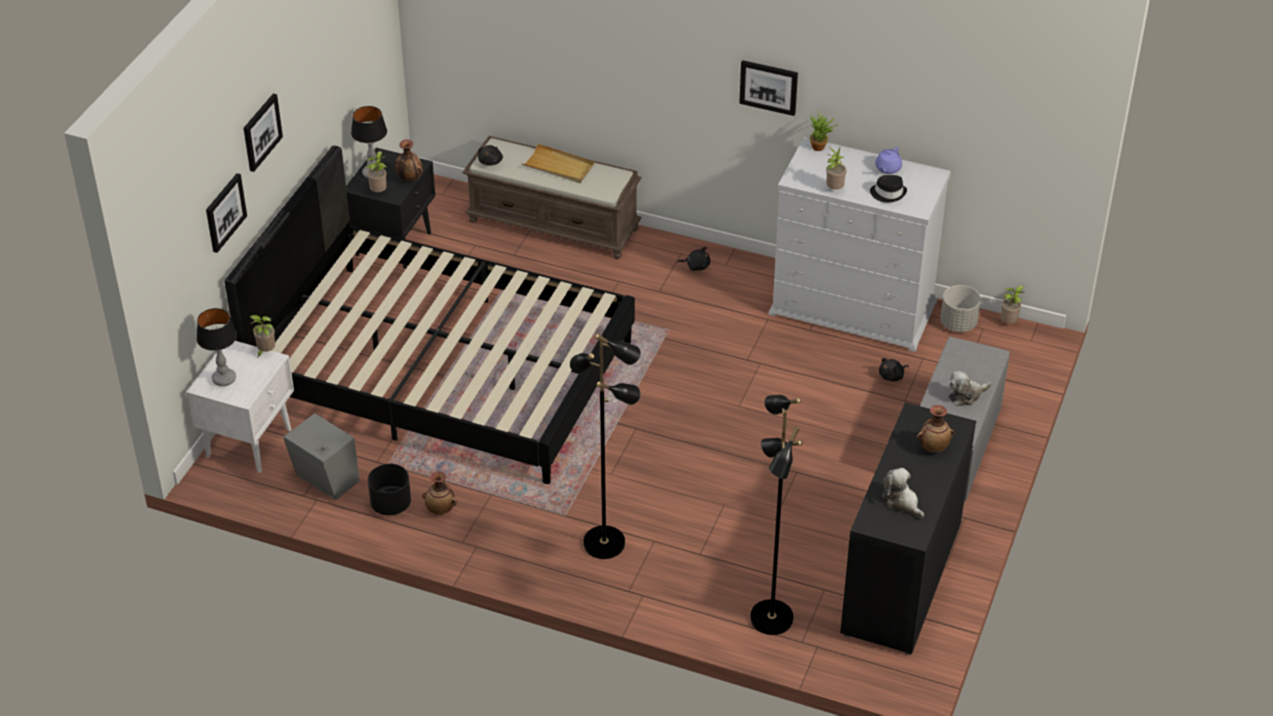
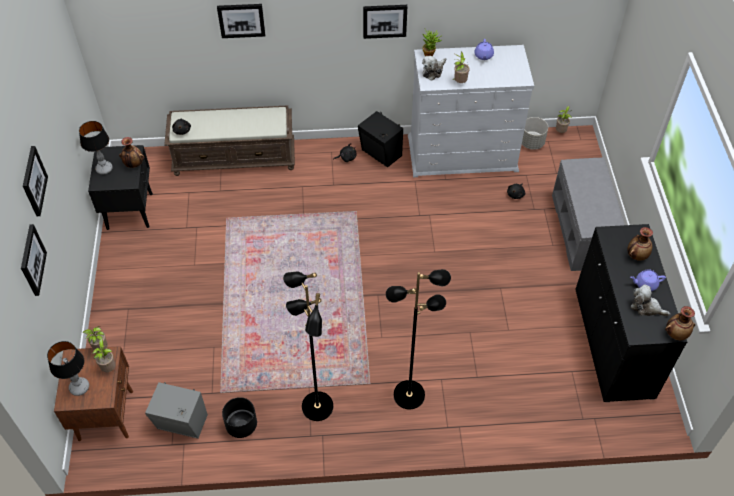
camera: 25 degrees left, 10 degrees up
white nightstand [186,341,294,473] -> brown nightstand [54,346,133,441]
black bed [225,146,635,484] -> none
potted plant [366,151,387,192] -> potted plant moved to [92,338,116,372]
vase [422,471,457,515] -> vase moved to [665,306,695,340]
beige tray [522,143,595,183] -> none
black floor lamp [750,395,803,635] -> black floor lamp moved to [283,272,333,421]
black hat [870,175,907,202] -> none
plush toy [949,371,992,406] -> plush toy moved to [422,56,446,81]
none -> picture [217,4,265,38]
none -> black speaker [358,111,403,167]
none -> purple teapot [630,269,666,291]

